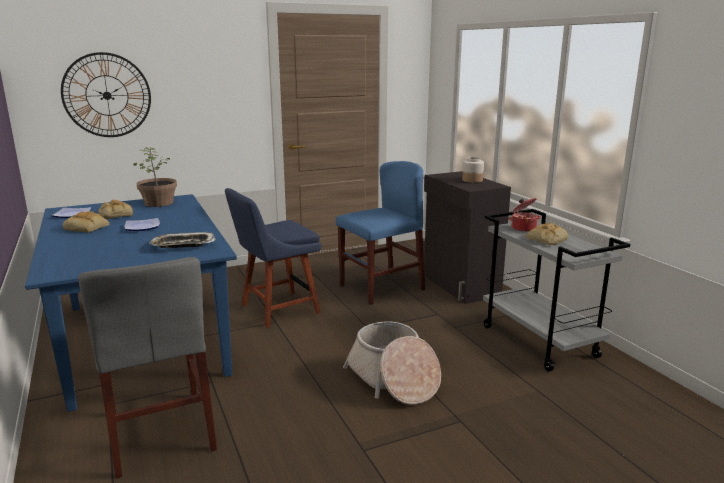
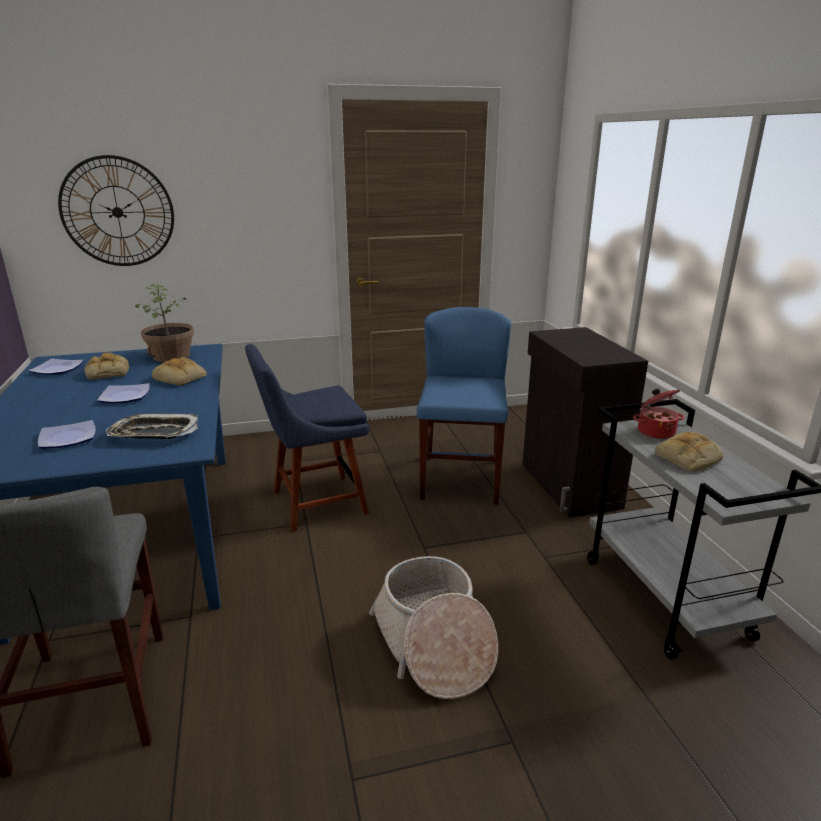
camera: 10 degrees right, 5 degrees up
bread [63,211,110,233] -> bread moved to [152,357,207,385]
blue chair [336,161,425,305] -> blue chair turned 60 degrees counterclockwise [417,307,511,505]
jar [462,157,484,183] -> none
none -> plate [38,420,96,449]

